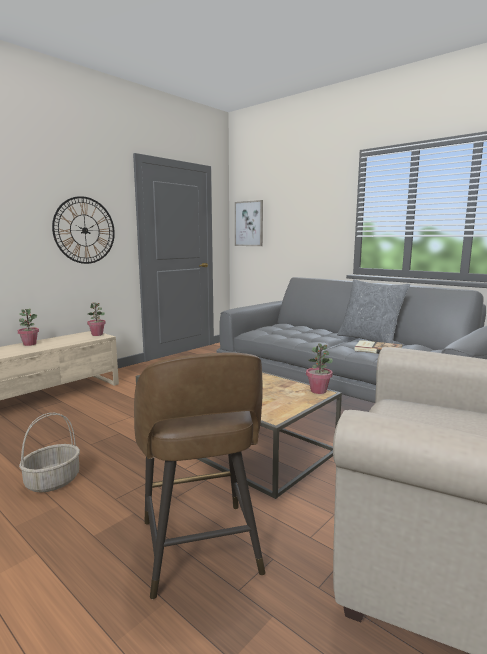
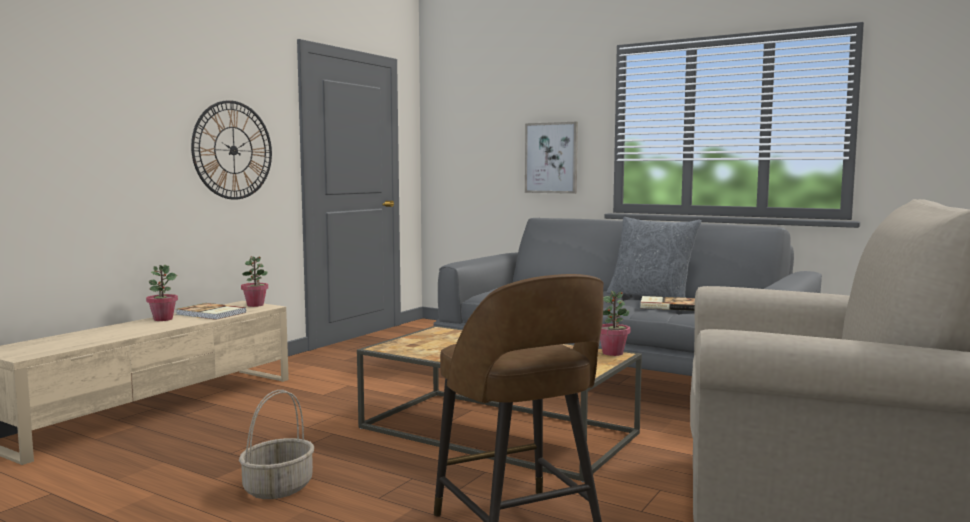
camera: 10 degrees left, 5 degrees down
picture [235,200,263,246] -> picture moved to [525,122,578,194]
none -> book [176,303,247,320]

